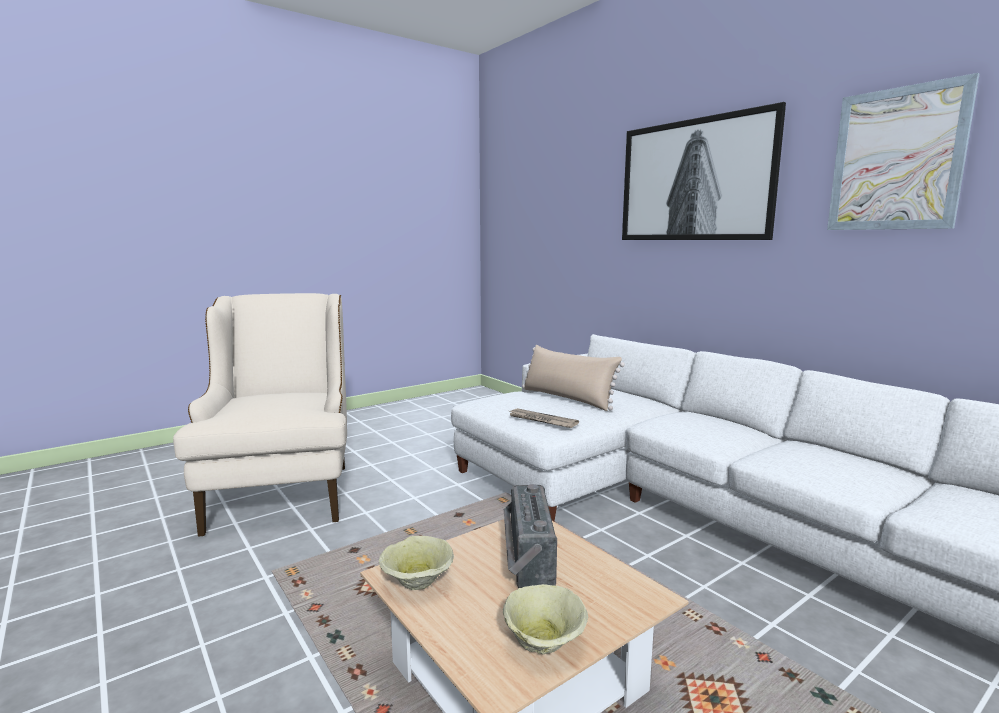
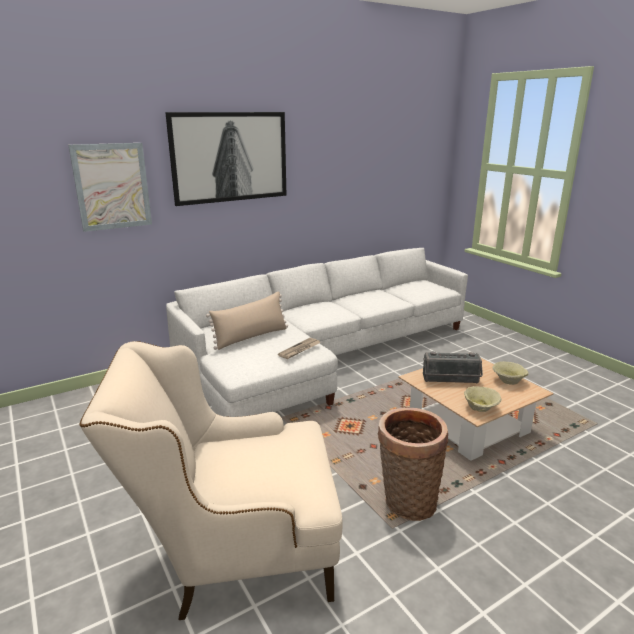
camera: 85 degrees left, 10 degrees up
picture [827,73,979,230] -> picture moved to [68,143,152,232]
none -> basket [377,408,448,521]

